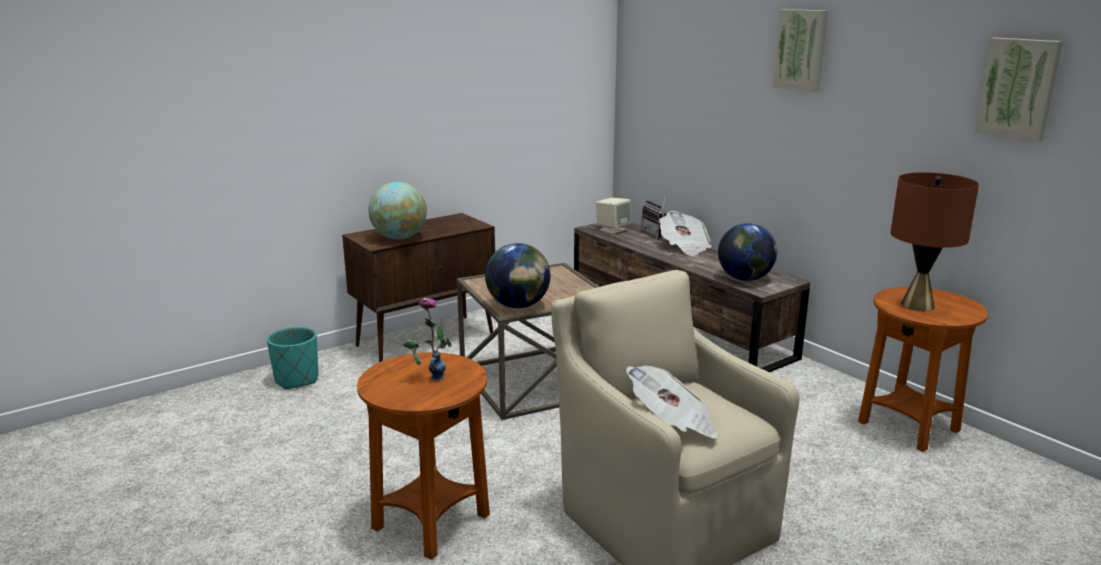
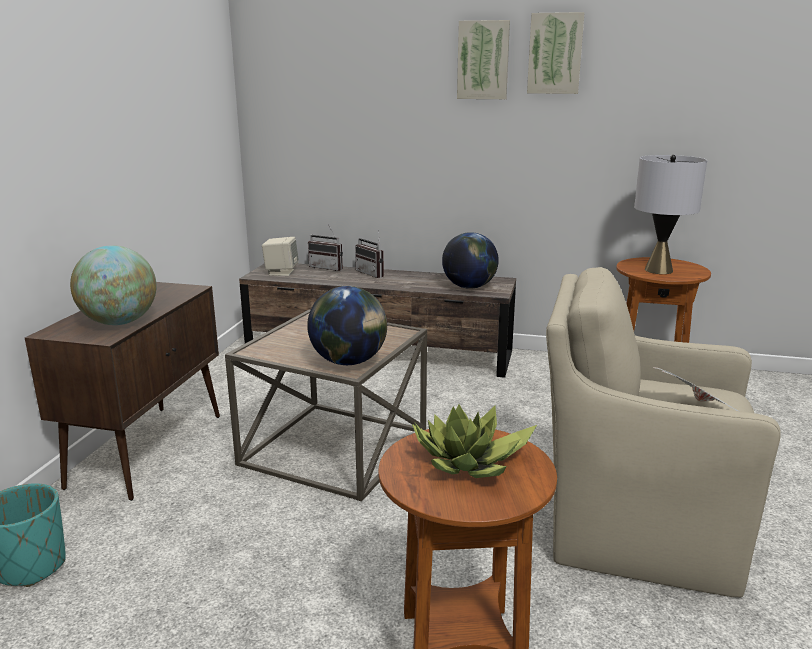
camera: 40 degrees left, 0 degrees up
vase [403,298,451,381] -> potted plant [412,405,537,478]
newspaper [659,211,712,256] -> radio [355,231,384,278]
brown table lamp [890,172,979,311] -> grey table lamp [634,155,707,274]
picture [975,38,1063,141] -> picture moved to [527,12,585,94]

